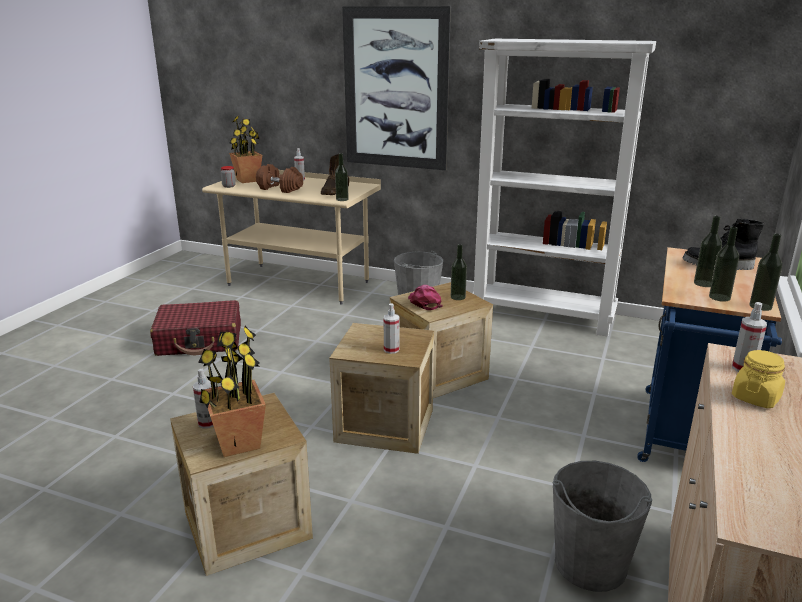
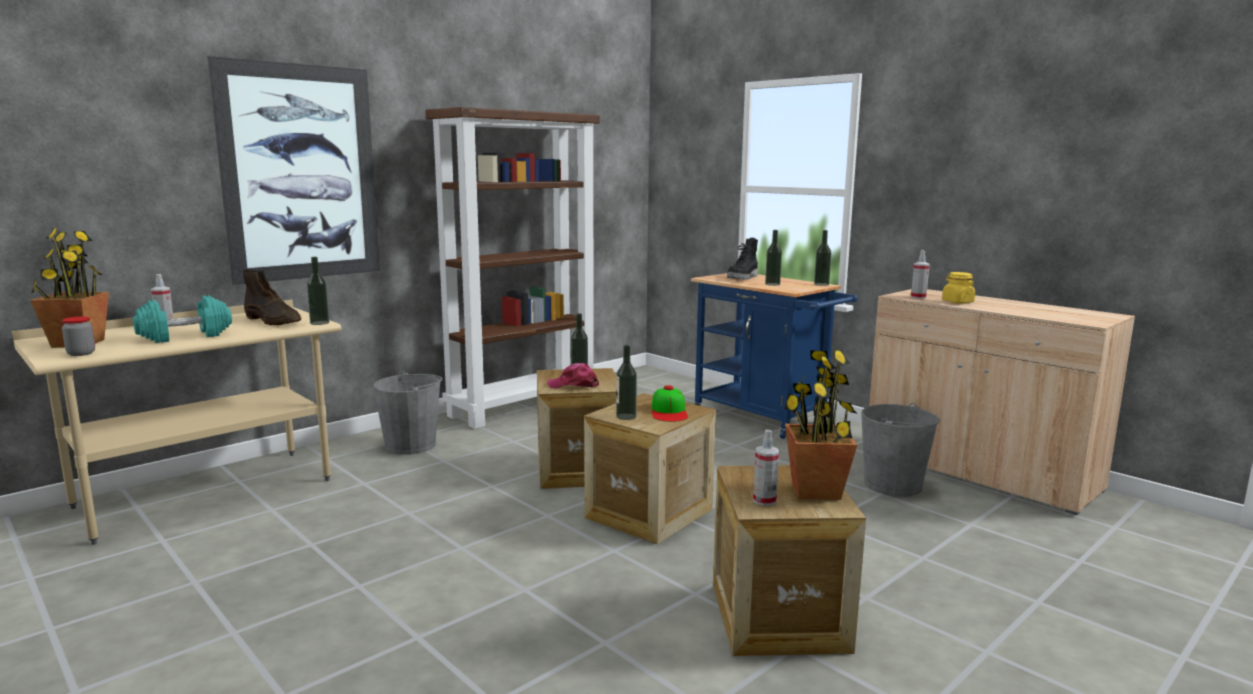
camera: 65 degrees left, 10 degrees down
red suitcase [150,300,241,356] -> none
brown dumbbell [256,164,303,193] -> turquoise dumbbell [133,295,232,343]
spray bottle [383,303,399,354] -> cap [652,385,688,422]
white bookcase [472,39,656,337] -> brown bookcase [425,107,600,429]
bottle [709,226,739,302] -> bottle moved to [616,345,637,420]

